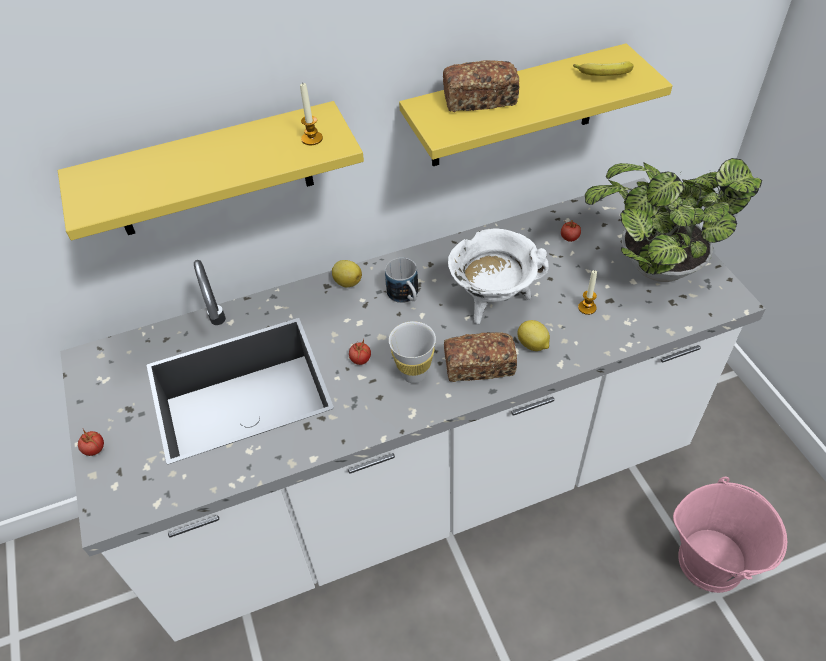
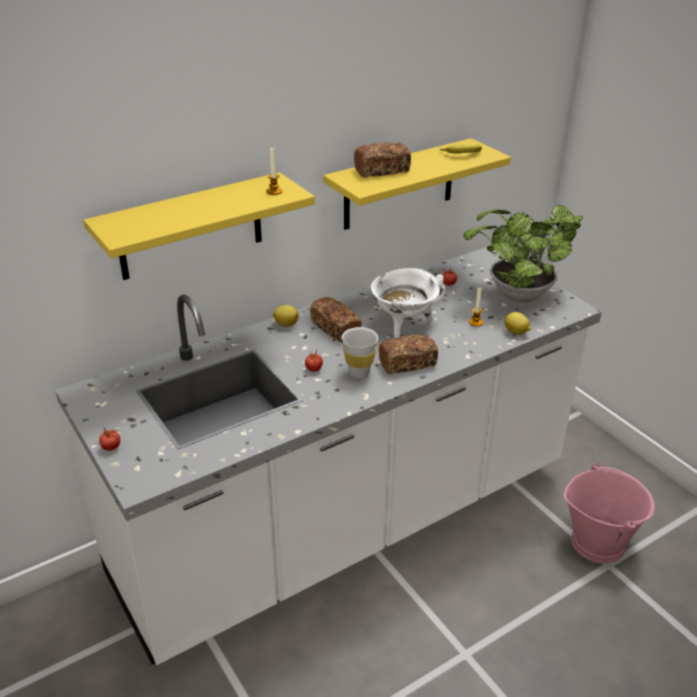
camera: 15 degrees left, 15 degrees down
mug [385,258,418,303] -> bread [310,297,362,342]
lemon [517,320,550,351] -> lemon moved to [504,312,531,335]

